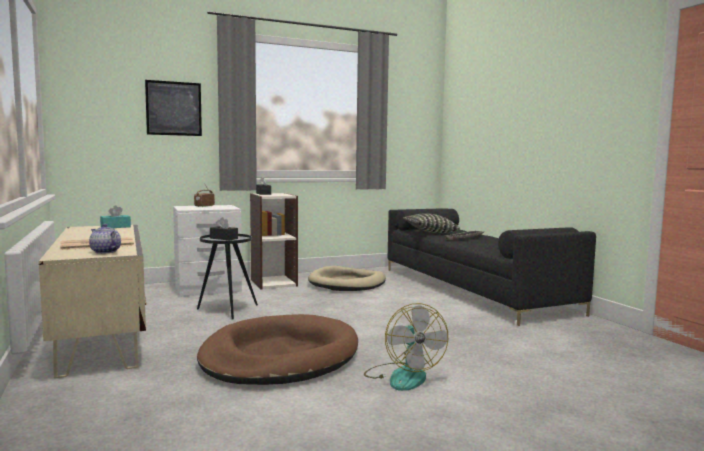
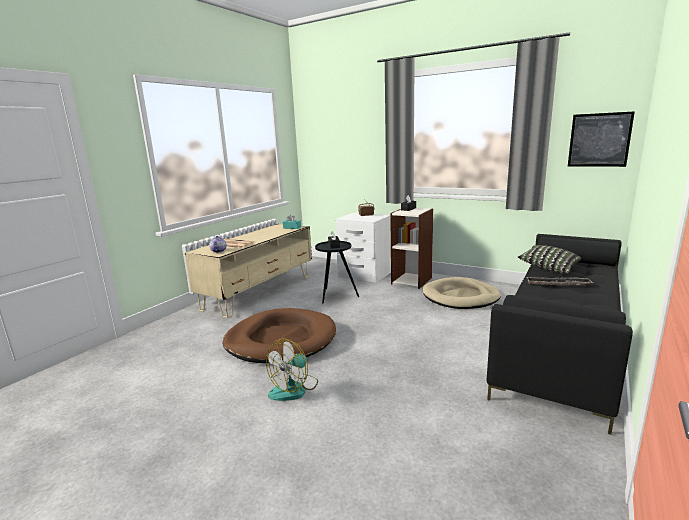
camera: 55 degrees right, 10 degrees up
picture [145,80,202,136] -> picture moved to [568,111,635,167]

